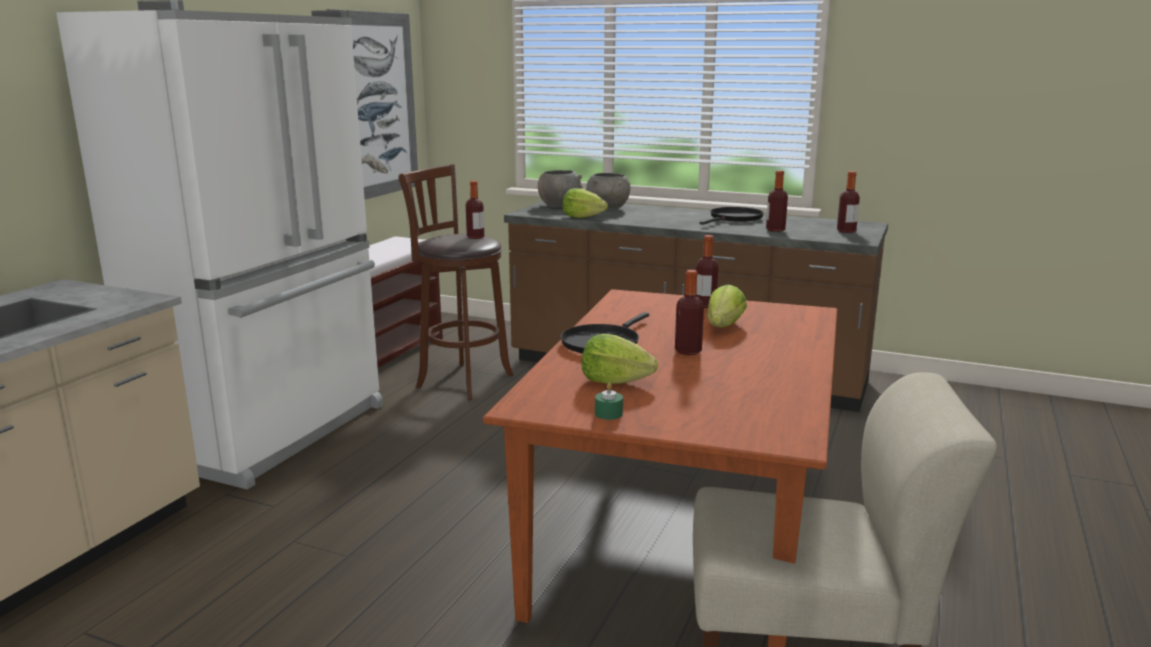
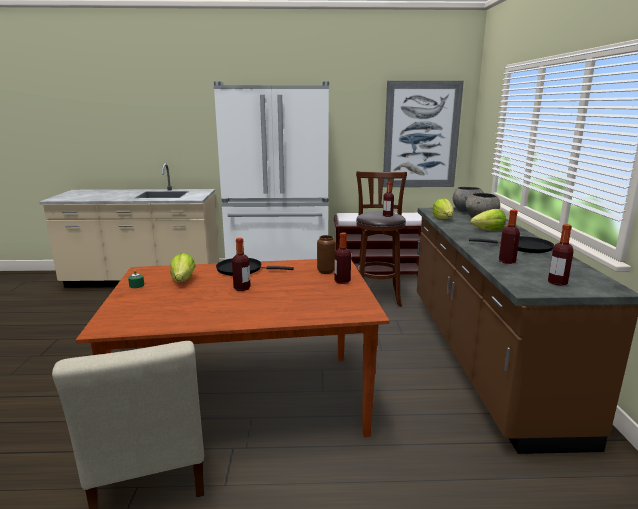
camera: 65 degrees right, 0 degrees up
lettuce [707,285,747,327] -> lettuce moved to [471,209,506,231]
none -> brown vase [317,235,336,274]

